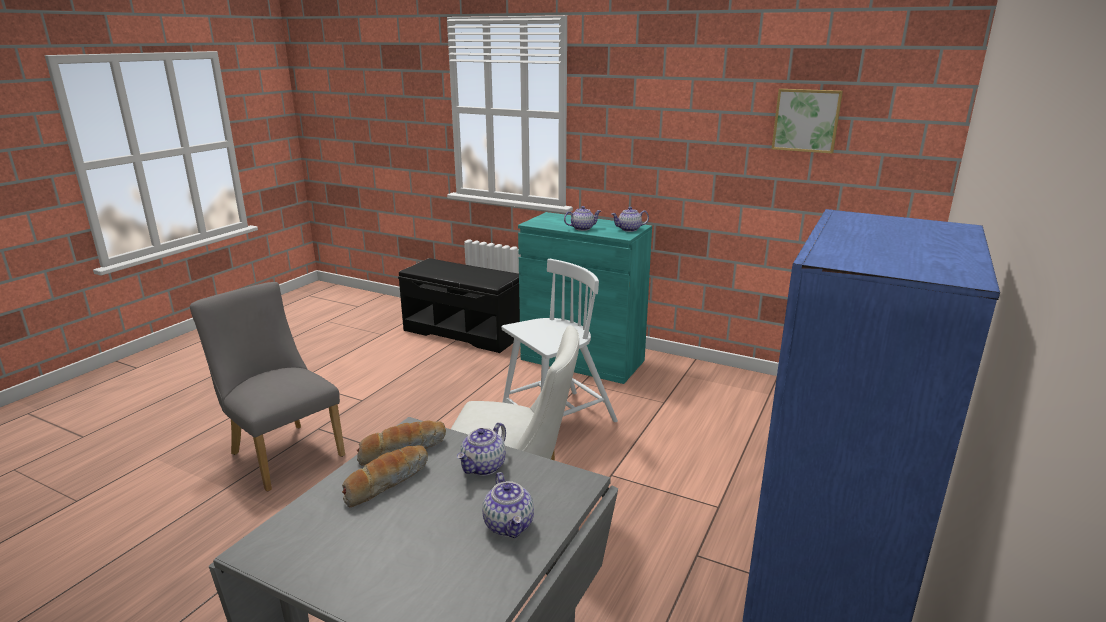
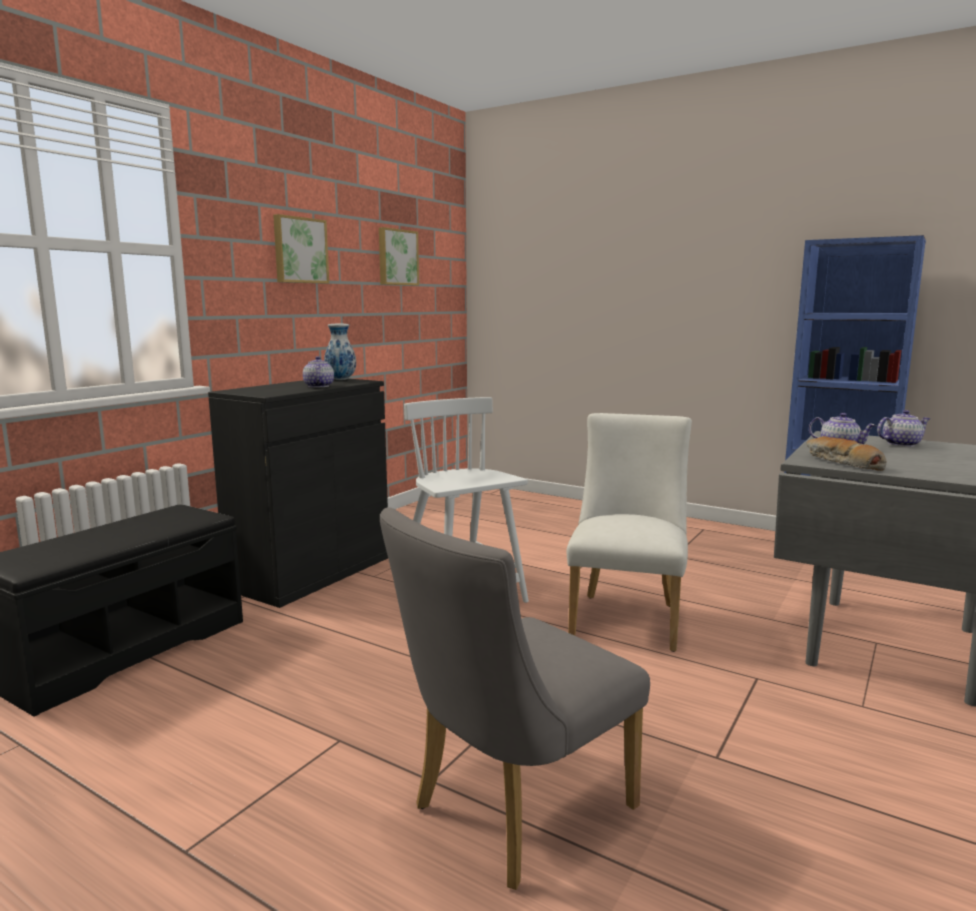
camera: 85 degrees left, 10 degrees down
bread [342,445,428,507] -> none
turquoise cabinet [518,212,652,384] -> black cabinet [208,379,388,608]
teapot [611,207,649,232] -> vase [324,324,356,380]
none -> picture [273,214,329,283]

